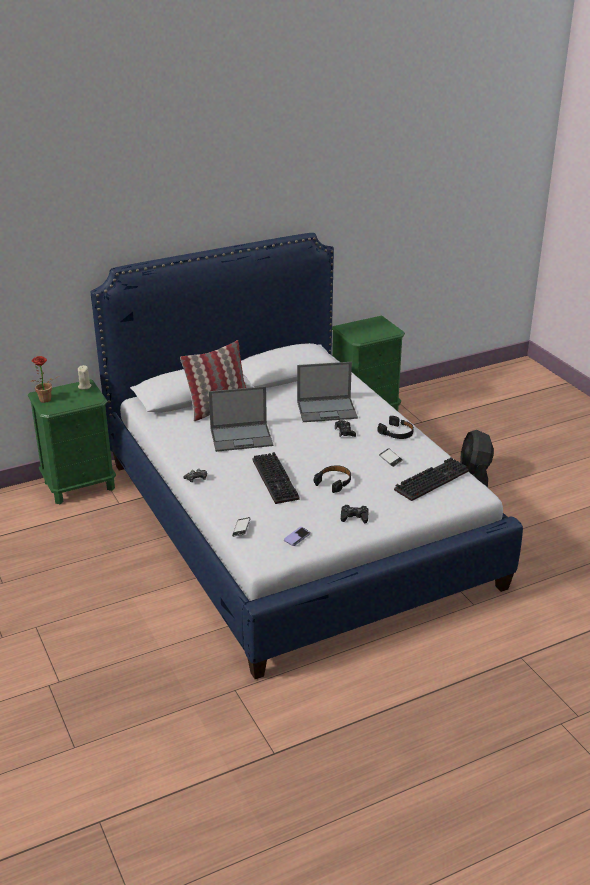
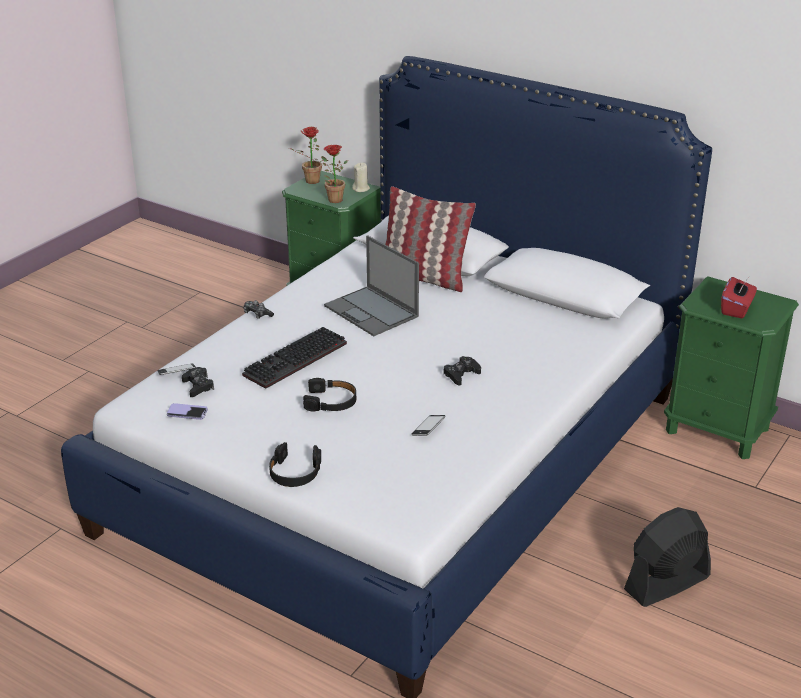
camera: 60 degrees right, 0 degrees up
laptop [297,362,358,422] -> none
black game controller [341,505,369,523] -> black game controller moved to [182,367,214,397]
black headphones [377,416,414,439] -> black headphones moved to [269,442,321,487]
keyboard [394,457,469,501] -> none
none -> potted plant [321,145,348,203]
none -> red tissue box [721,277,757,318]

